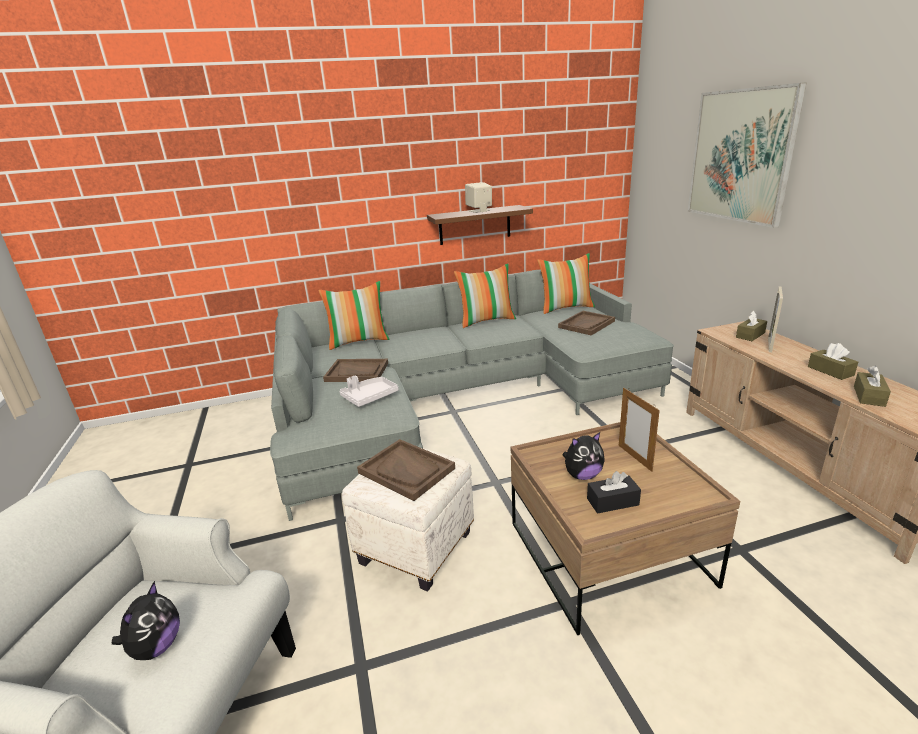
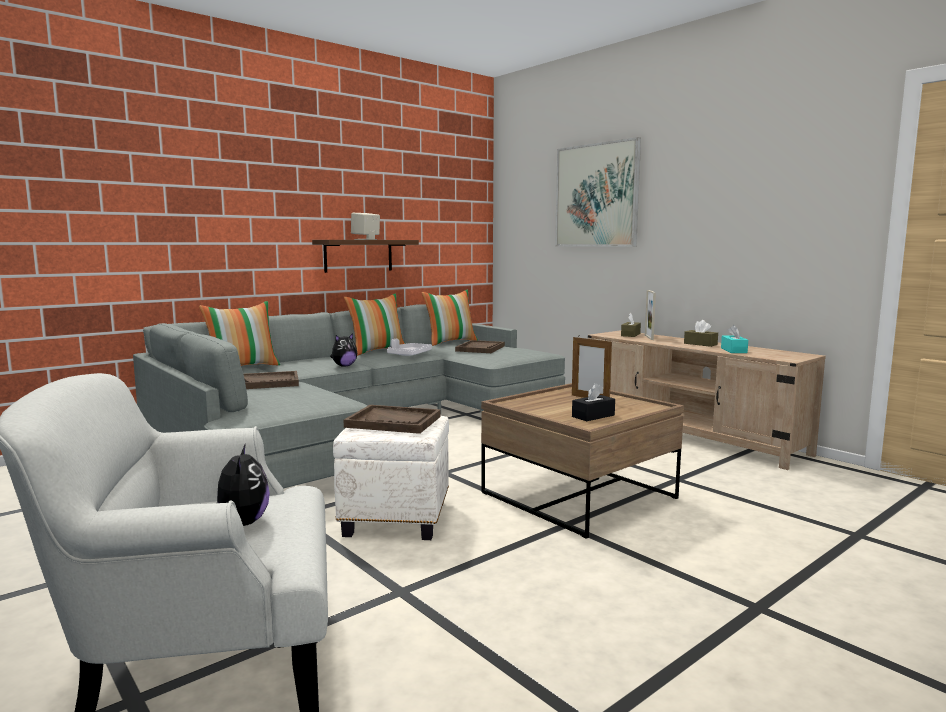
camera: 25 degrees left, 15 degrees down
white tray [339,376,399,407] -> white tray moved to [387,339,432,356]
plush toy [563,432,605,480] -> plush toy moved to [330,333,357,367]
brown tissue box [854,366,891,407] -> turquoise tissue box [721,325,748,353]

